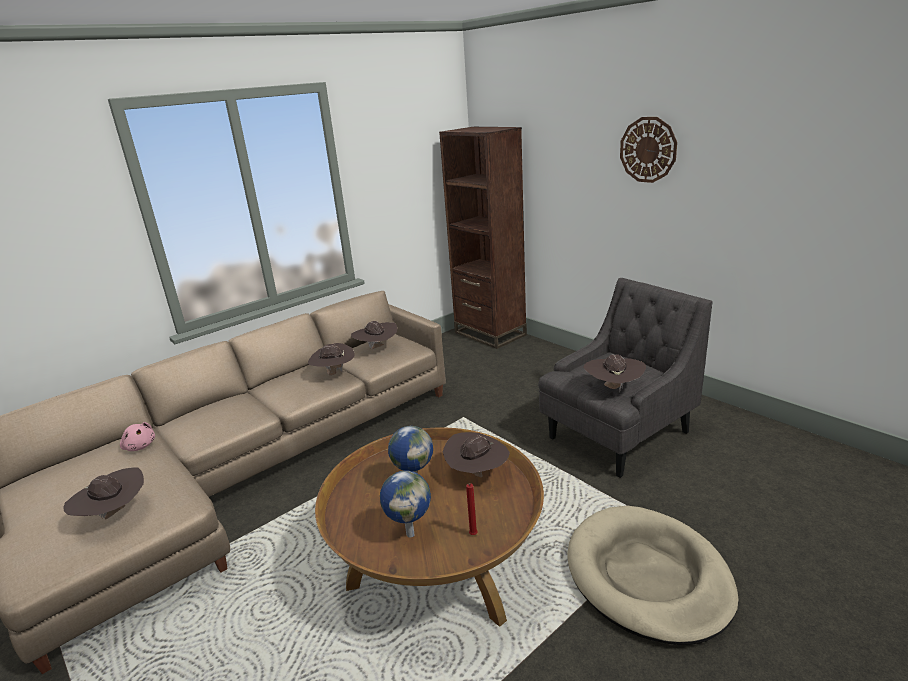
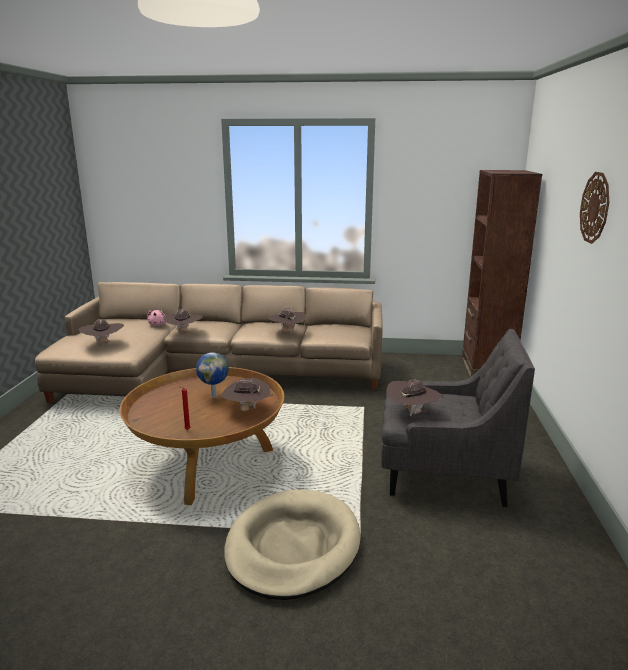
camera: 45 degrees right, 5 degrees down
brown hat [351,321,397,349] -> brown hat moved to [163,309,203,332]
globe [380,471,431,538] -> none

